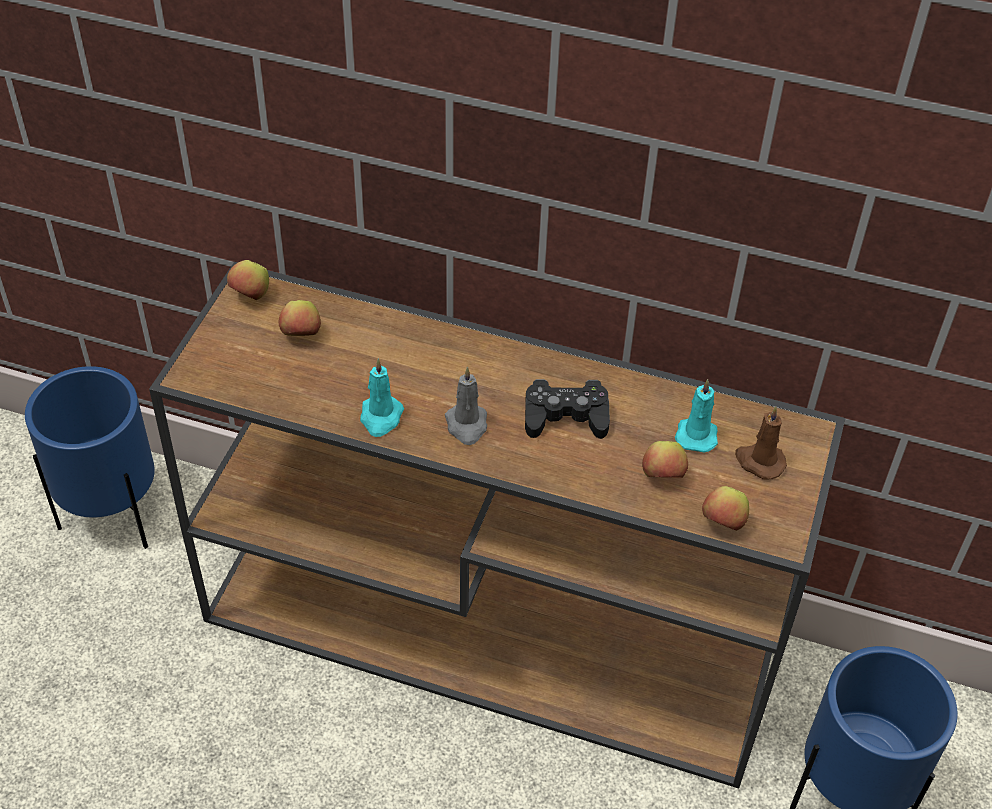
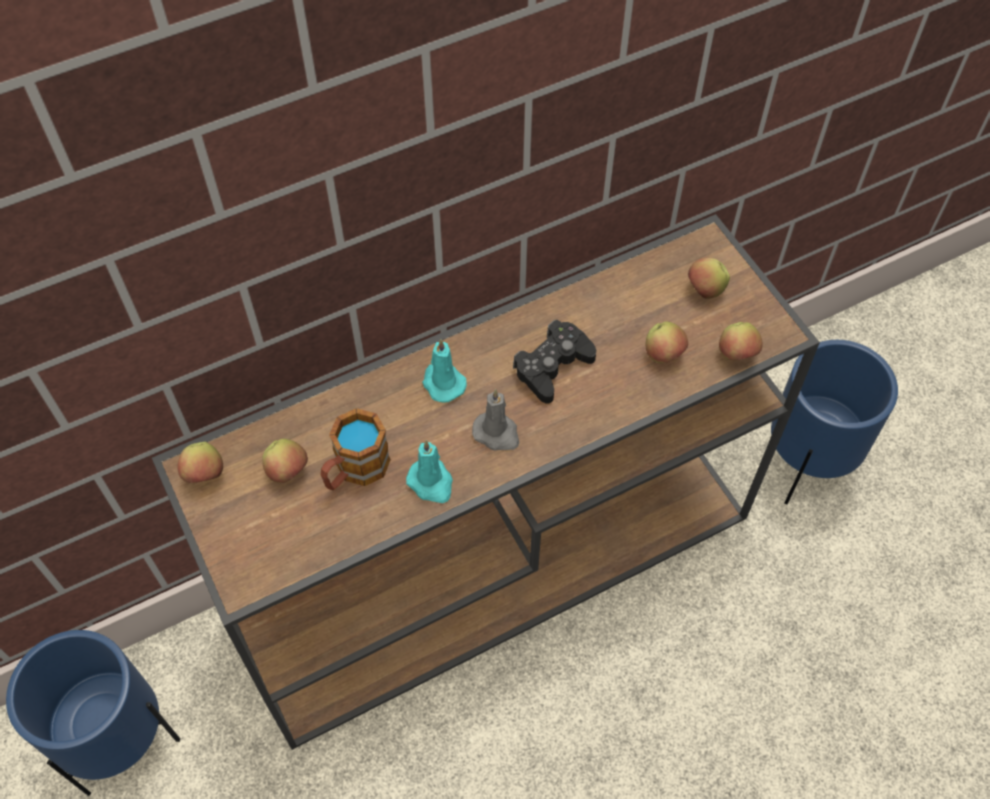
camera: 45 degrees left, 10 degrees up
turquoise candle [675,379,718,453] -> turquoise candle moved to [422,339,467,402]
brown candle [735,406,787,480] -> apple [688,258,730,299]
none -> mug [321,408,391,490]

